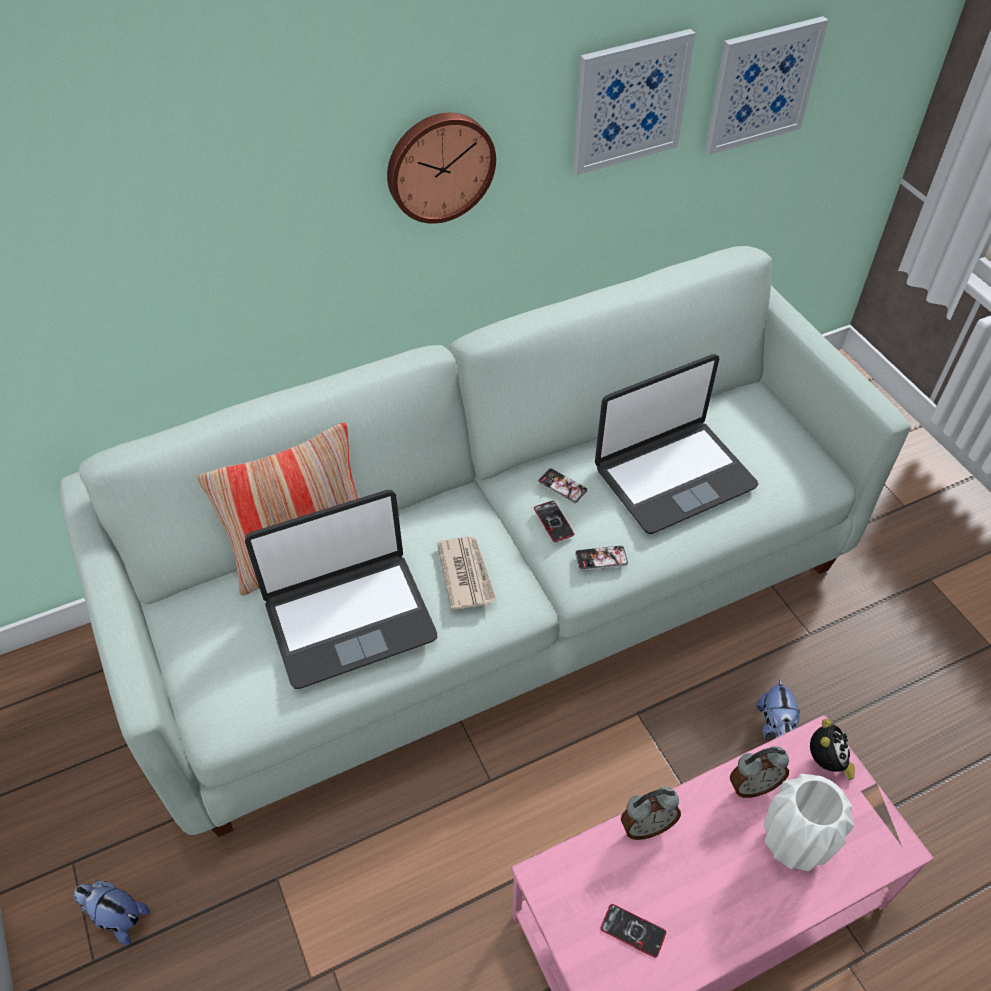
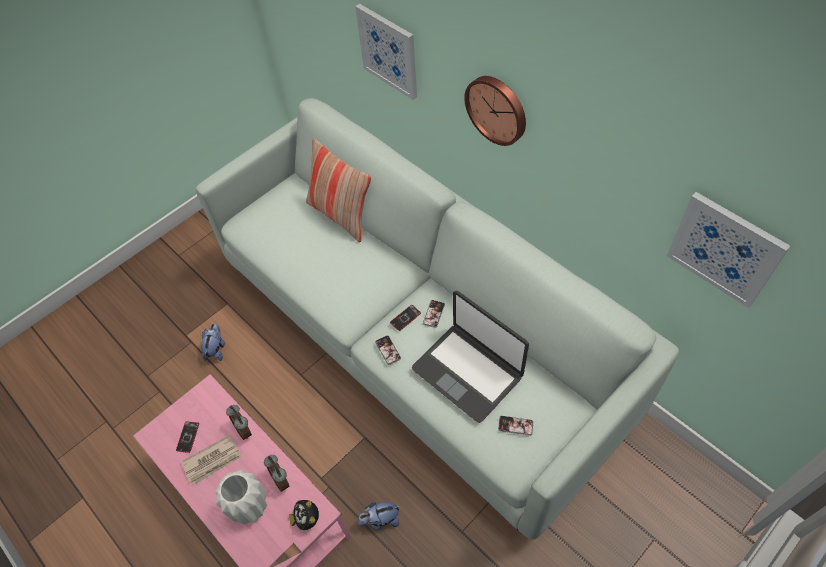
camera: 75 degrees right, 5 degrees up
plush toy [74,881,150,944] -> plush toy moved to [201,323,225,361]
laptop [245,490,437,689] -> none
newspaper [437,536,497,610] -> newspaper moved to [181,436,242,486]
picture [573,29,696,175] -> picture moved to [355,4,417,100]
alarm clock [810,719,855,780] -> alarm clock turned 75 degrees clockwise [289,500,319,530]
none -> phone [498,416,533,436]

